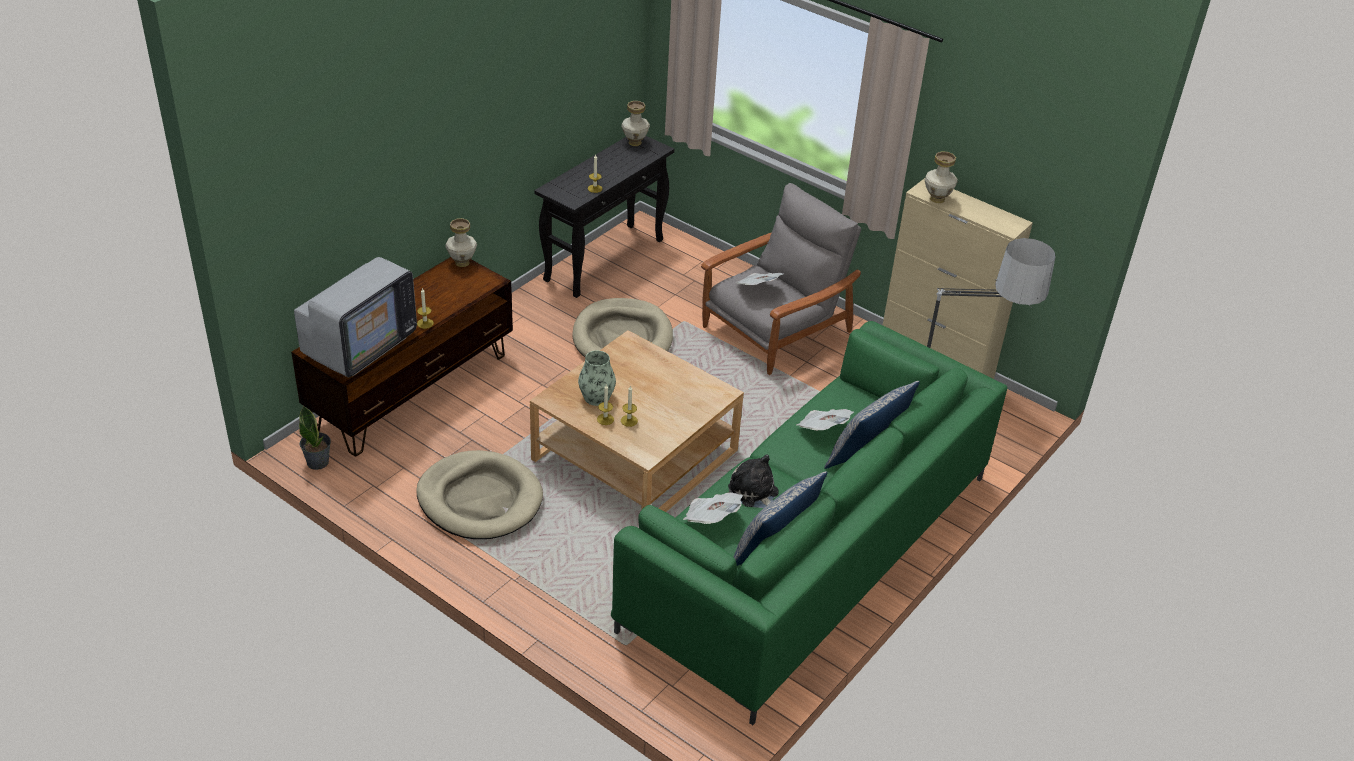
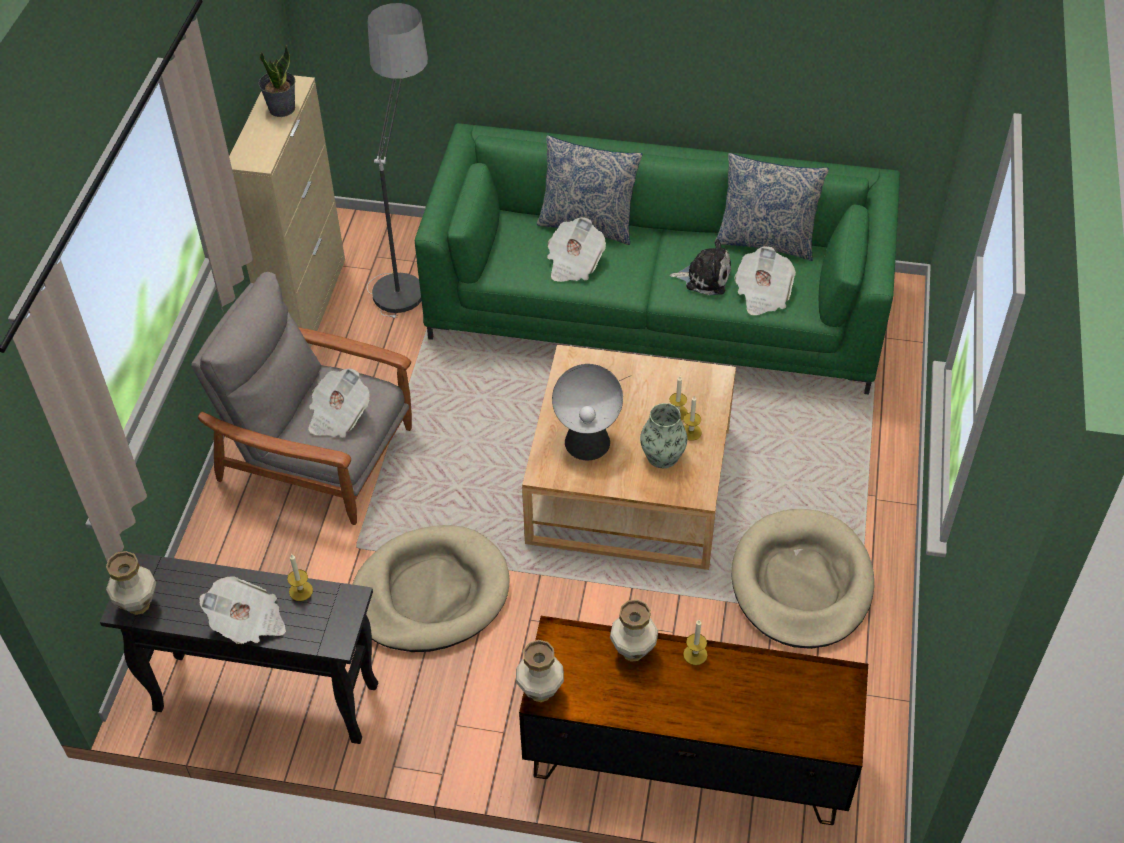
camera: 115 degrees left, 10 degrees up
television [294,257,417,377] -> none
potted plant [299,405,331,470] -> potted plant moved to [258,46,295,117]
plush toy [728,454,779,508] -> plush toy turned 105 degrees counterclockwise [669,239,731,295]
vase [924,151,958,203] -> vase moved to [610,599,658,662]
none -> newspaper [199,576,286,644]
none -> table lamp [552,364,630,460]

